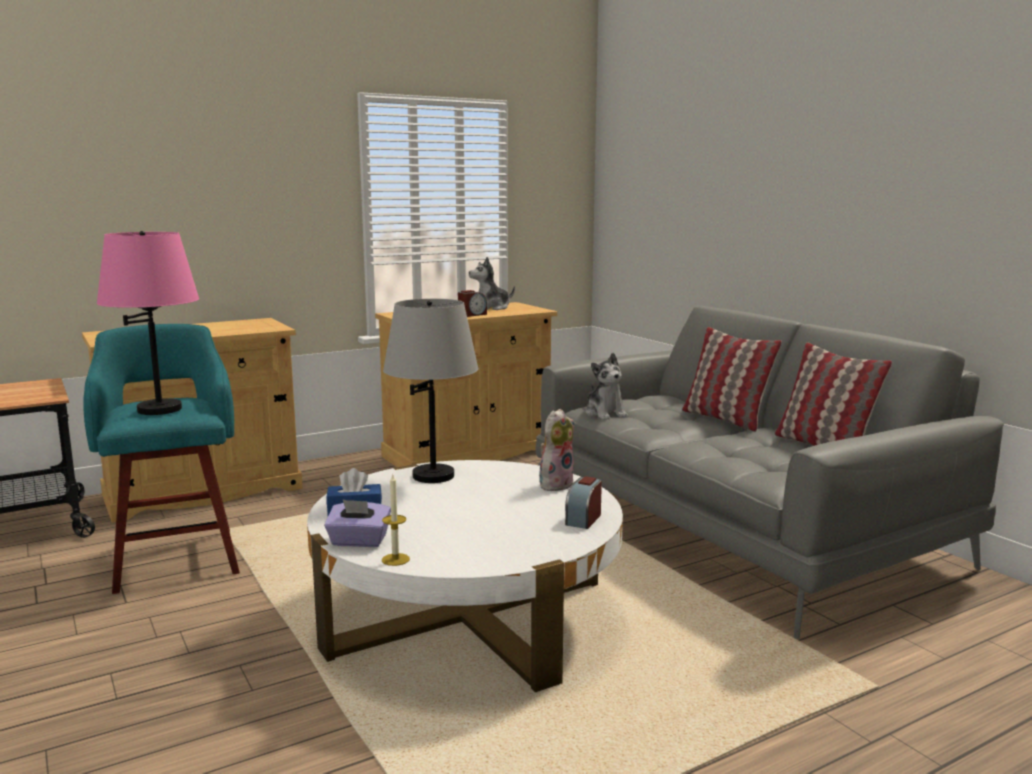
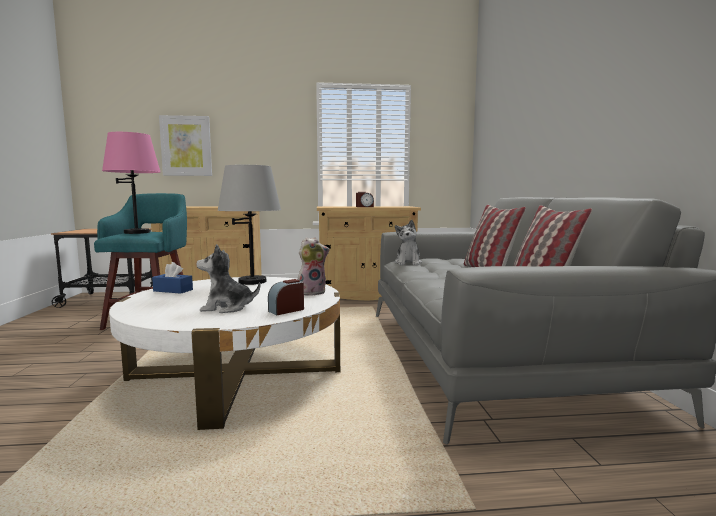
camera: 25 degrees right, 5 degrees down
purple tissue box [324,499,391,547] -> none
candle [382,475,410,566] -> none
plush toy [469,257,515,310] -> plush toy moved to [196,244,260,313]
none -> picture [159,115,212,176]

